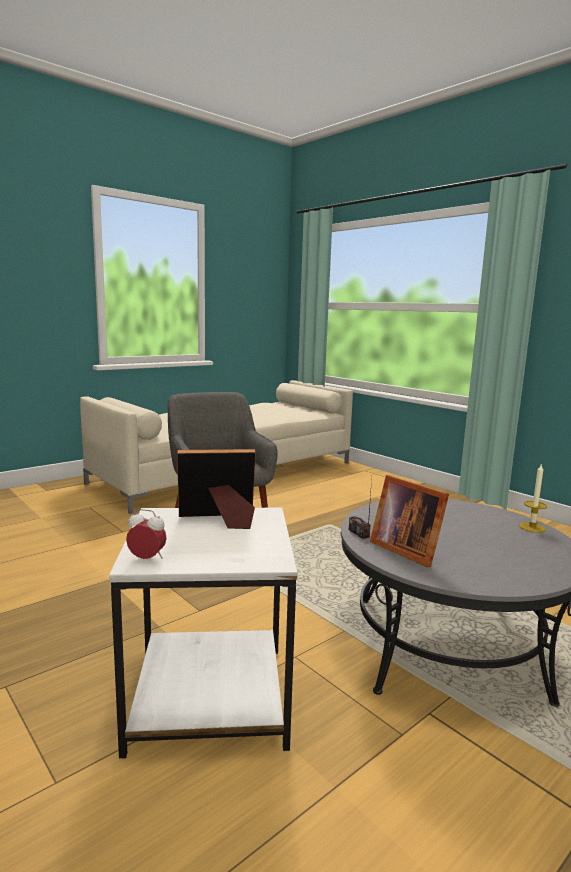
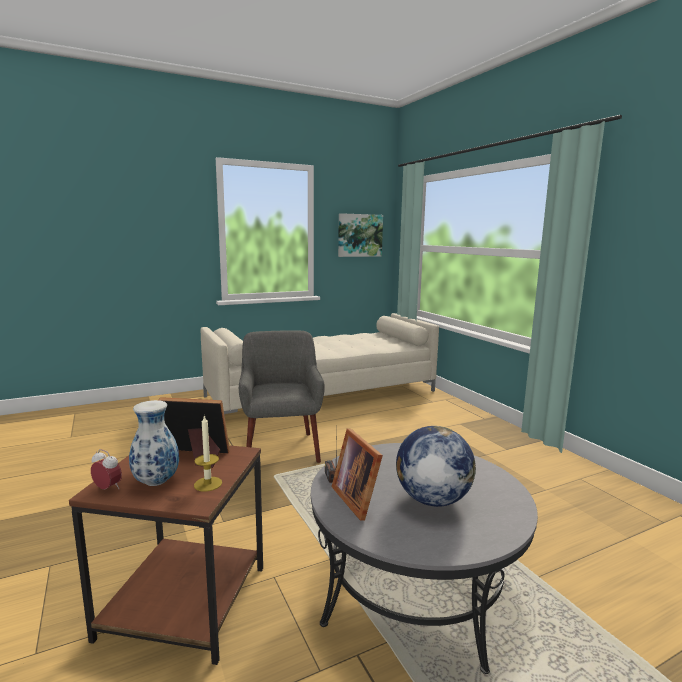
camera: 15 degrees right, 0 degrees up
white side table [109,508,297,758] -> brown side table [69,445,263,665]
candle [519,463,547,533] -> candle moved to [194,415,222,492]
none -> vase [129,400,179,486]
none -> picture [338,213,383,257]
none -> globe [396,426,476,507]

